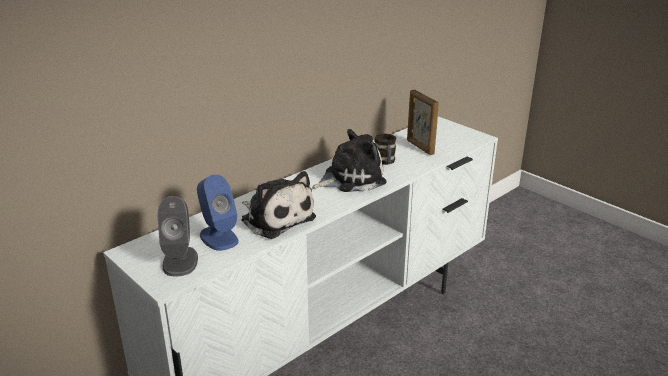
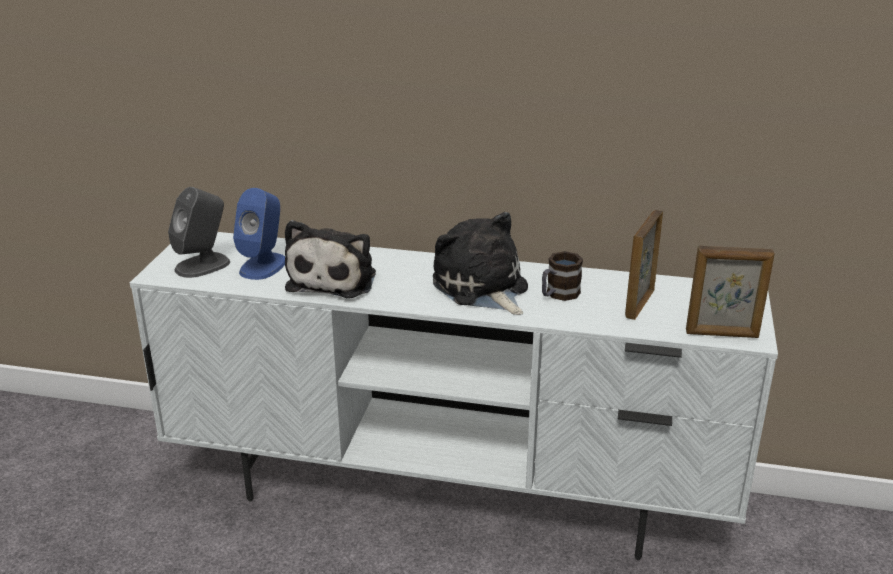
camera: 55 degrees right, 0 degrees up
plush toy [312,129,387,192] -> plush toy turned 150 degrees counterclockwise [433,212,528,315]
none -> picture frame [686,246,775,338]

